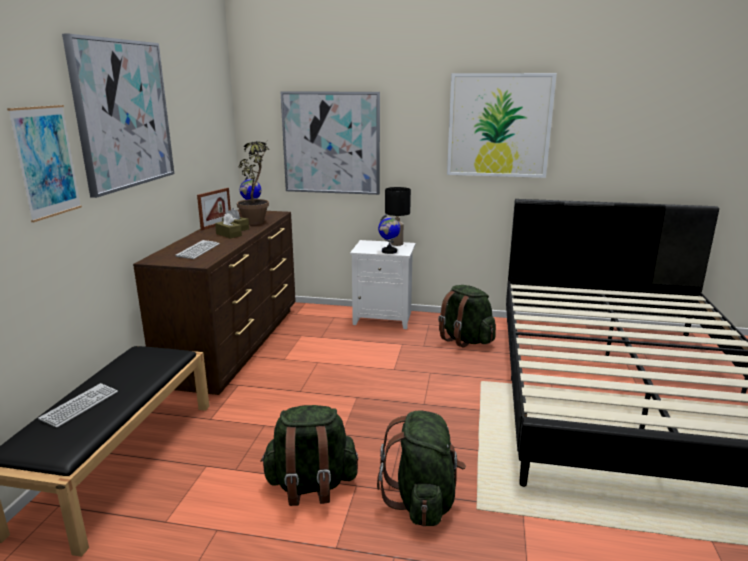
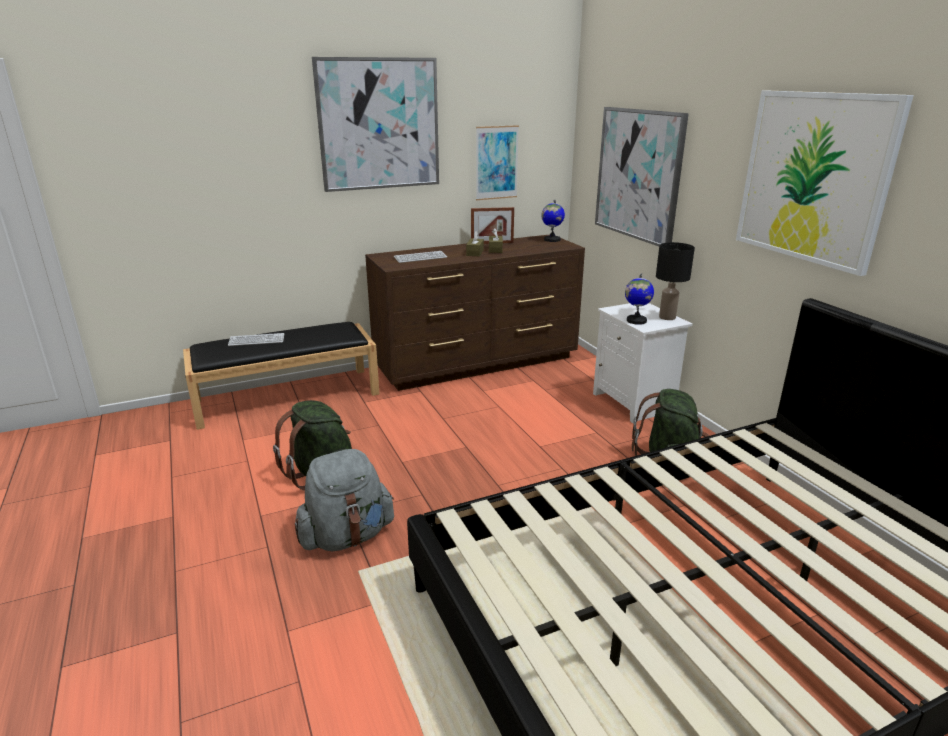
camera: 55 degrees right, 5 degrees up
picture [7,105,82,222] -> picture moved to [476,125,519,200]
potted plant [237,141,269,225] -> none
green backpack [377,410,466,527] -> grey backpack [295,449,394,551]

